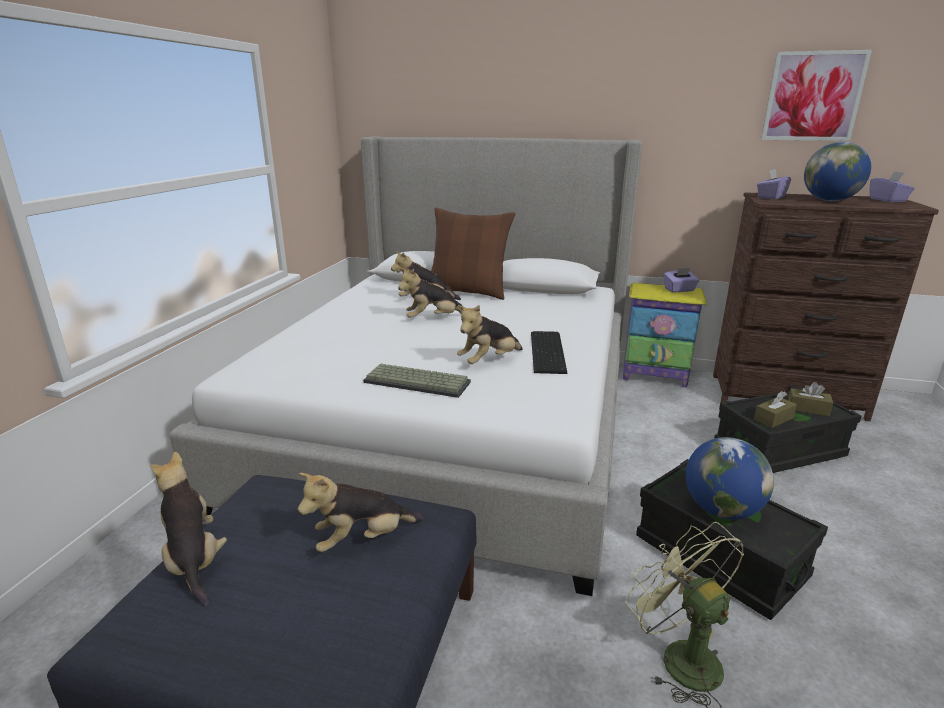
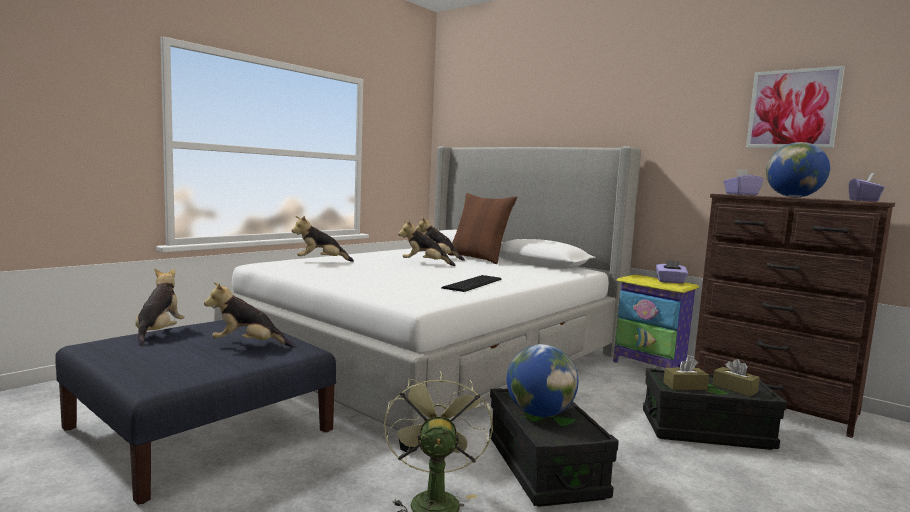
camera: 25 degrees right, 15 degrees down
keyboard [363,363,471,398] -> none
plush toy [457,305,523,364] -> plush toy moved to [291,216,354,262]

